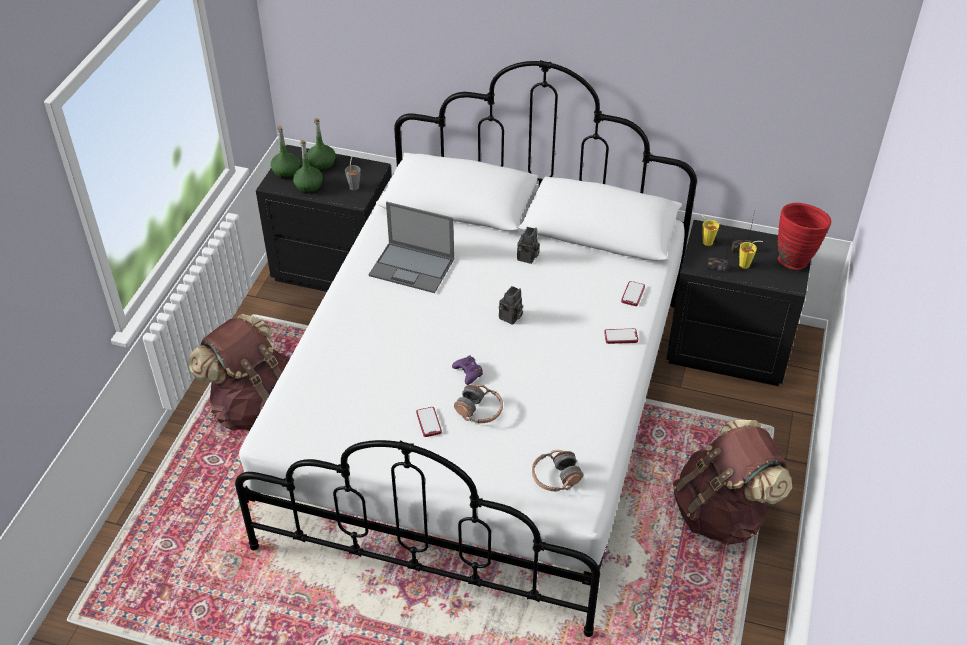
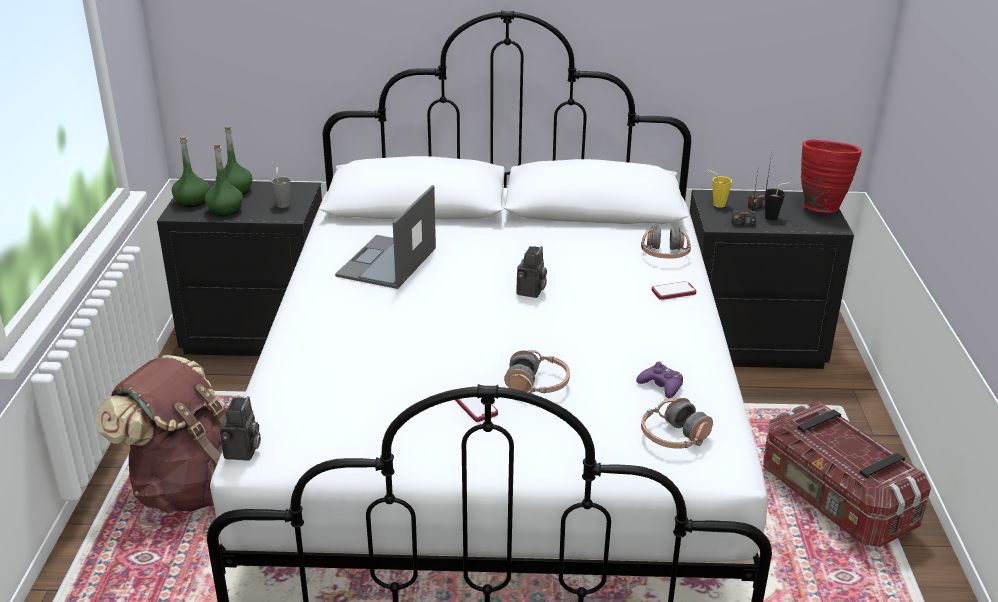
camera: 15 degrees left, 15 degrees down
laptop [368,202,454,293] -> laptop turned 105 degrees clockwise [335,185,436,289]
purple game controller [452,355,483,385] -> purple game controller moved to [636,362,683,398]
camera [517,227,540,264] -> camera moved to [220,396,261,461]
phone [621,281,645,306] -> headphones [641,226,691,259]
brown backpack [673,420,792,545] -> storage box [763,401,931,547]
yellow cup [739,241,763,269] -> black cup [765,183,790,220]

